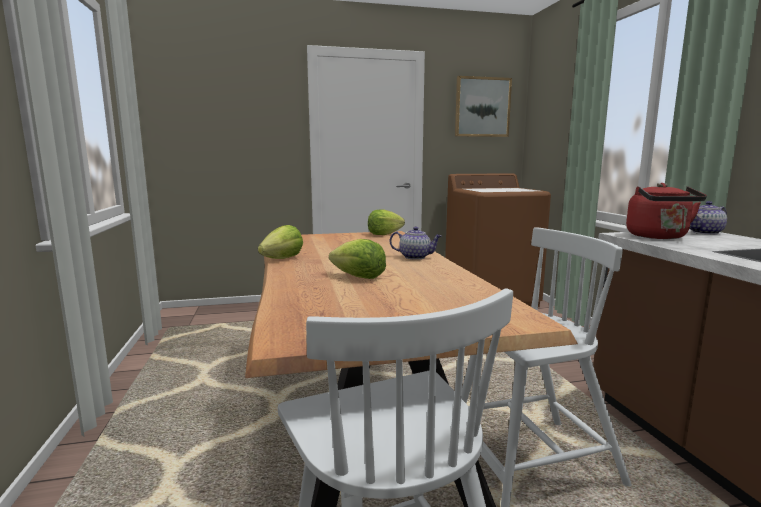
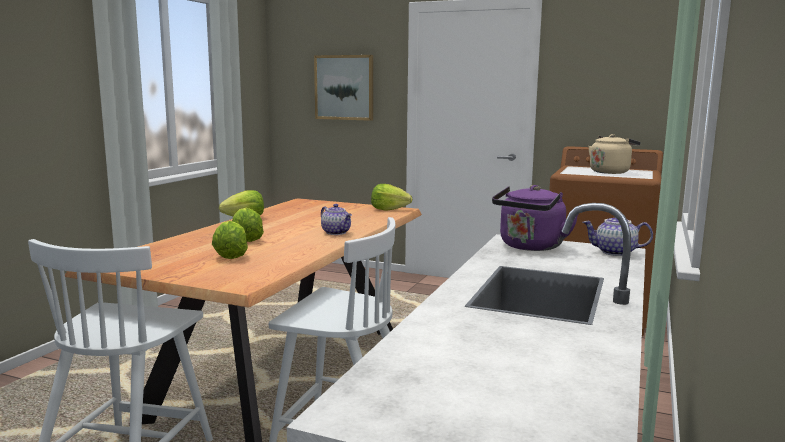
camera: 35 degrees right, 0 degrees up
picture [455,76,512,137] -> picture moved to [314,55,373,121]
red kettle [626,183,707,239] -> purple kettle [492,185,578,251]
none -> lettuce [212,221,248,259]
none -> beige kettle [588,134,640,174]

